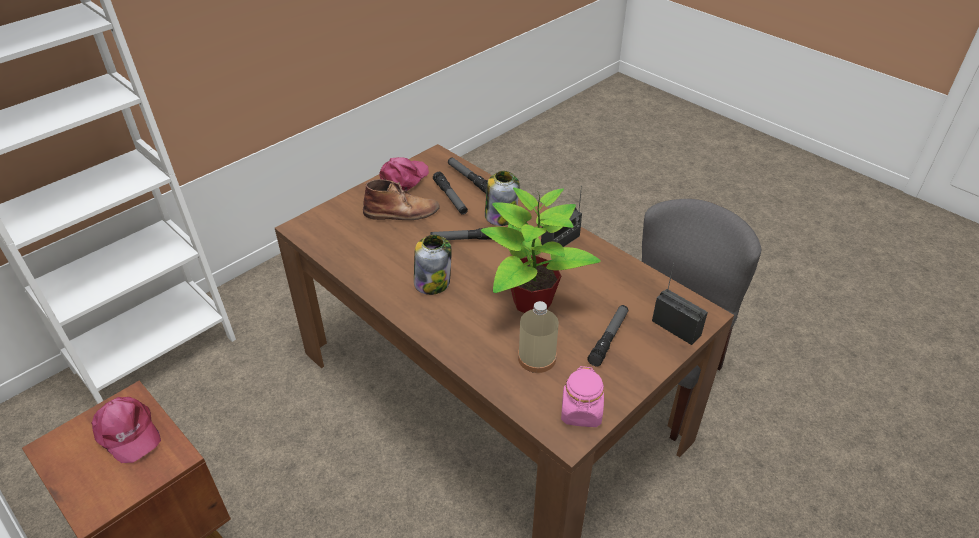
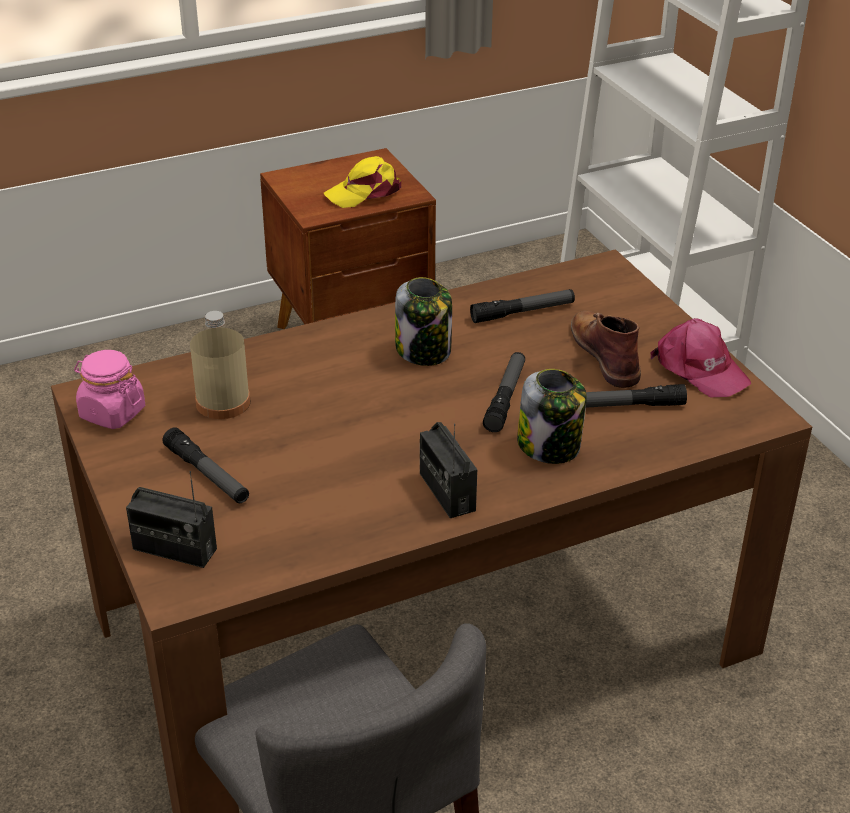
camera: 110 degrees right, 5 degrees down
pink cap [91,397,161,463] -> yellow cap [324,156,401,208]
brown boot [363,179,440,220] -> brown boot turned 150 degrees clockwise [571,311,641,388]
flashlight [448,158,488,193] -> flashlight moved to [470,289,575,323]
potted plant [480,187,601,313] -> none
radio [652,263,708,345] -> radio turned 45 degrees clockwise [126,471,217,568]

